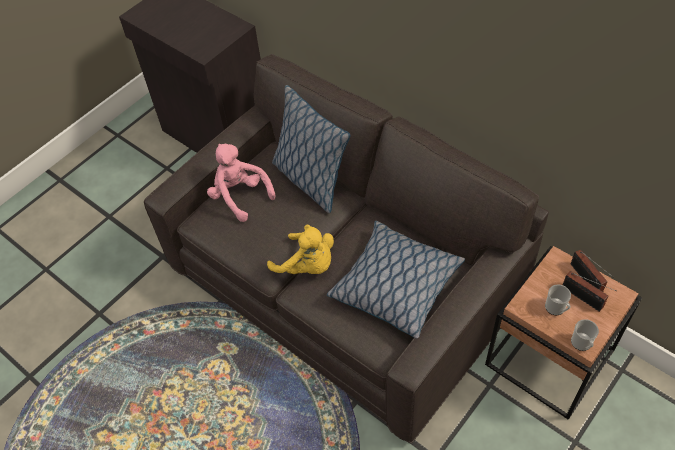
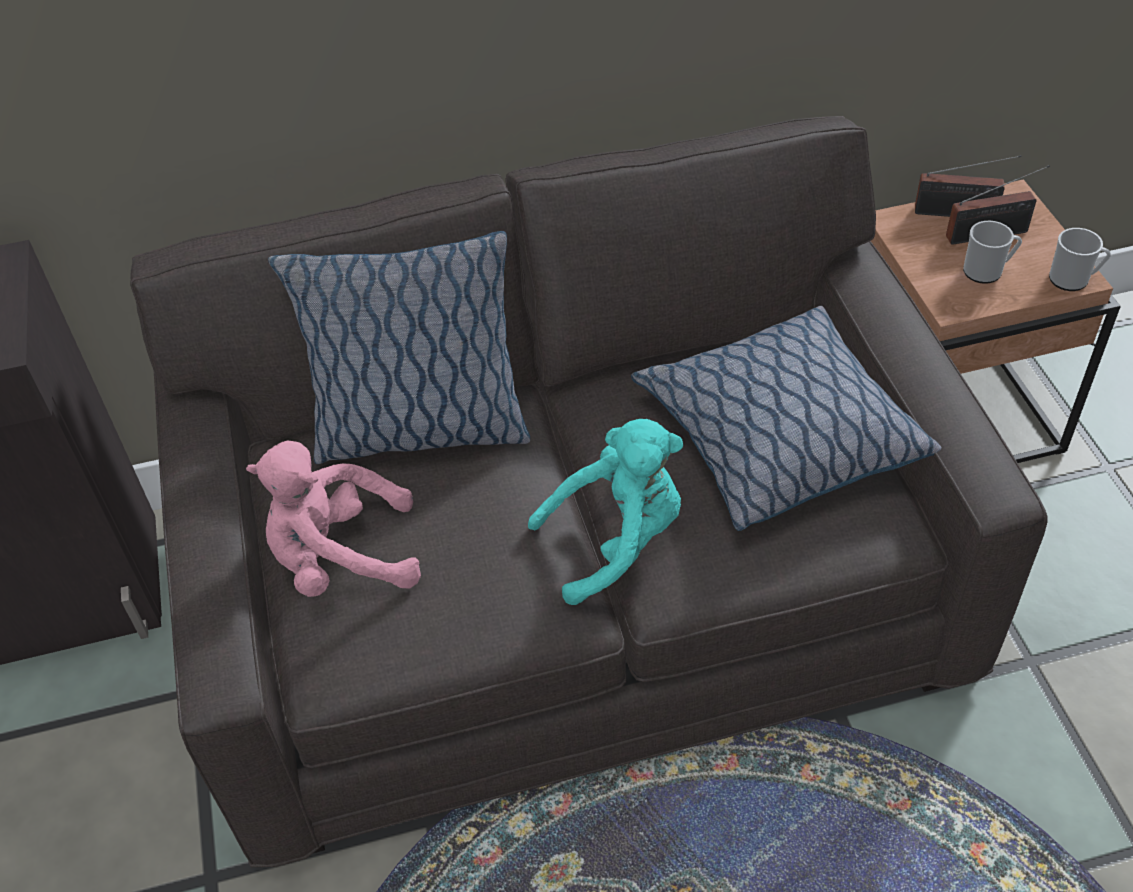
camera: 55 degrees left, 5 degrees down
yellow plush toy [267,225,334,274] -> turquoise plush toy [528,419,683,605]

